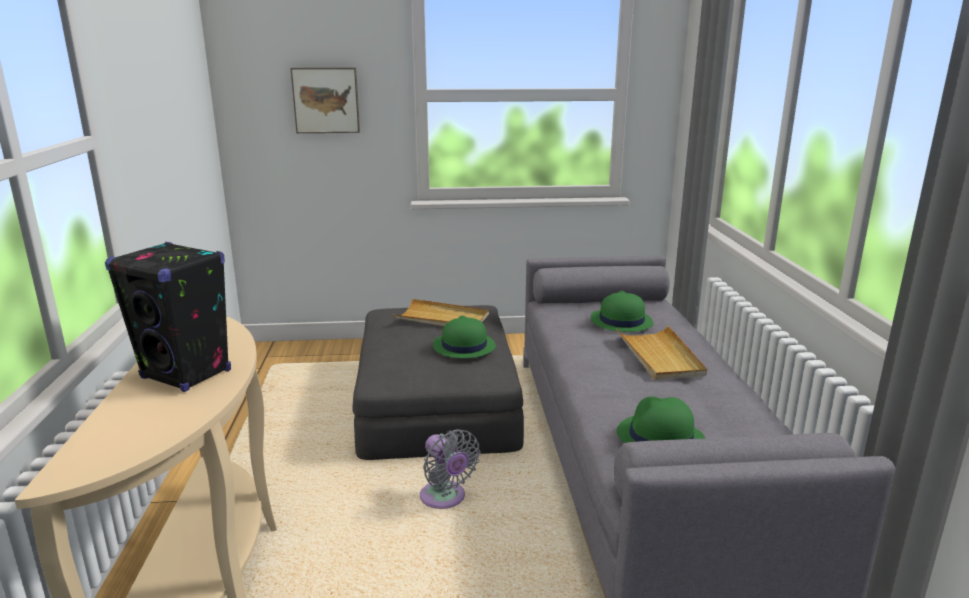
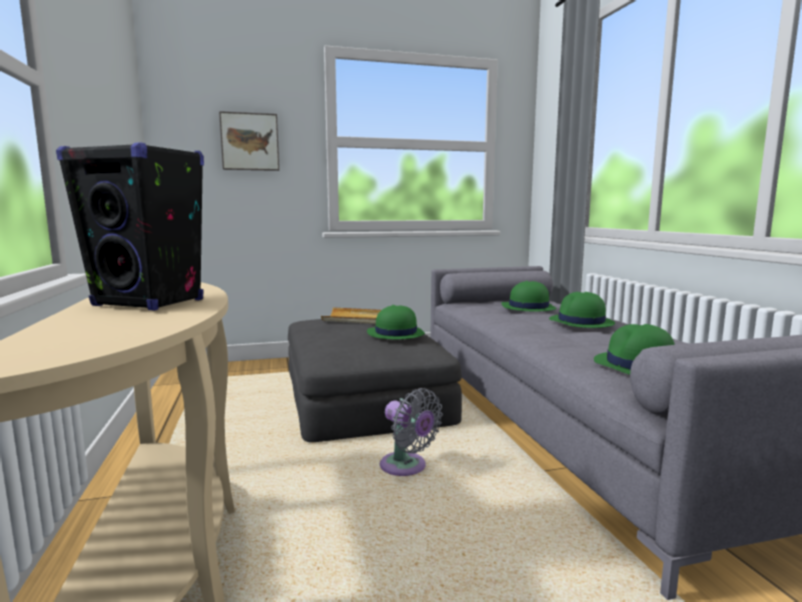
camera: 10 degrees left, 10 degrees down
beige tray [616,325,707,380] -> green hat [549,292,615,328]

